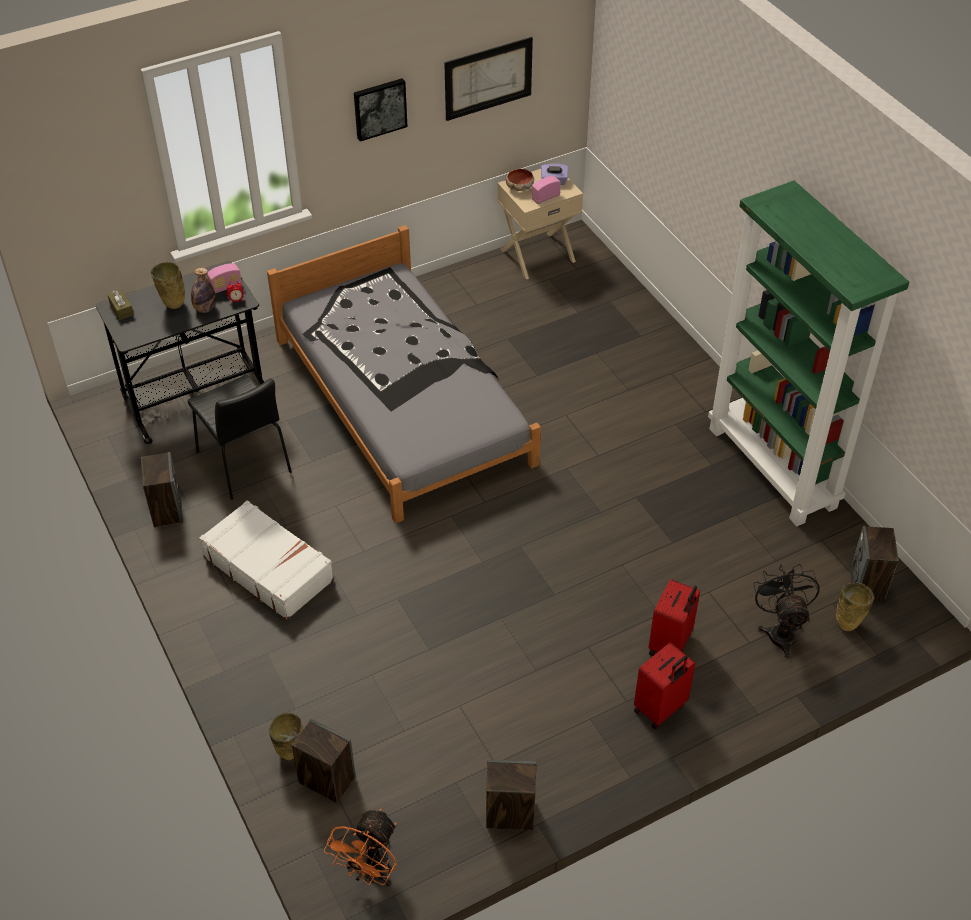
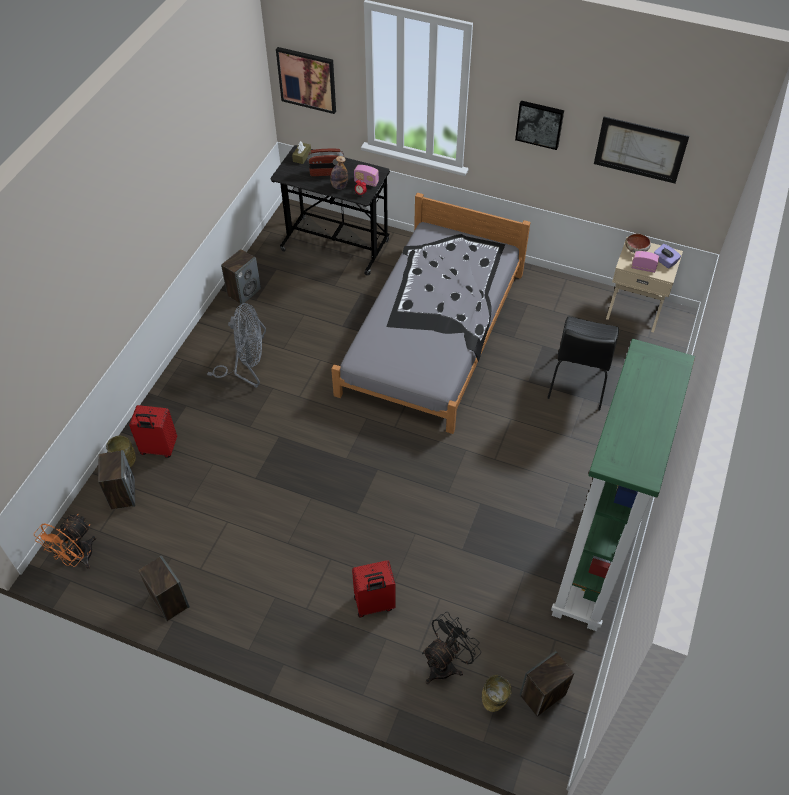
camera: 50 degrees right, 5 degrees up
beige vase [151,262,185,309] -> radio [307,148,345,176]
black chair [188,375,292,500] -> black chair moved to [547,316,619,411]
white suitcase [199,500,334,620] -> grey fan [206,303,266,388]
orange fan [324,809,397,887] -> orange fan turned 45 degrees counterclockwise [34,514,96,569]
red suitcase [634,642,696,730] -> red suitcase moved to [129,405,177,458]
none -> picture [276,47,336,114]

